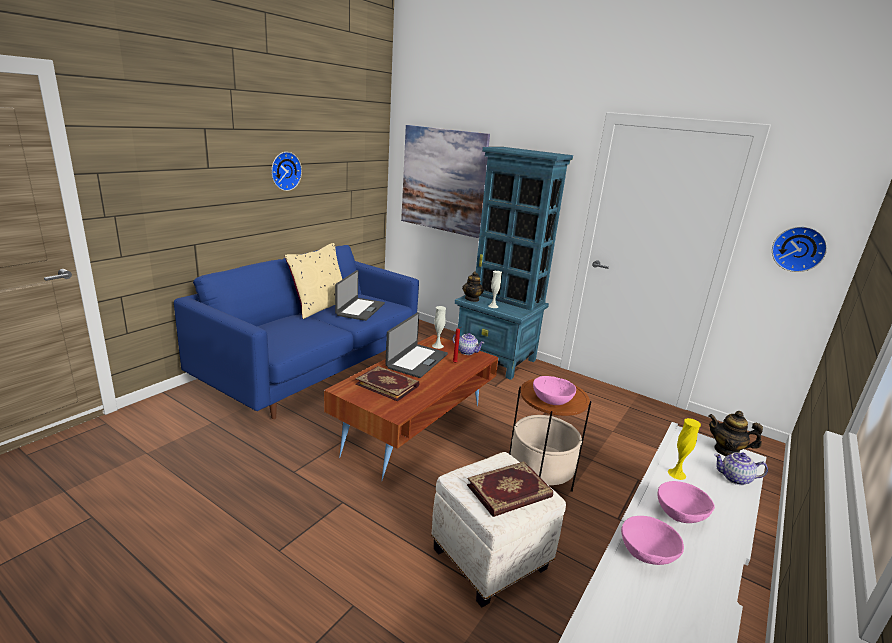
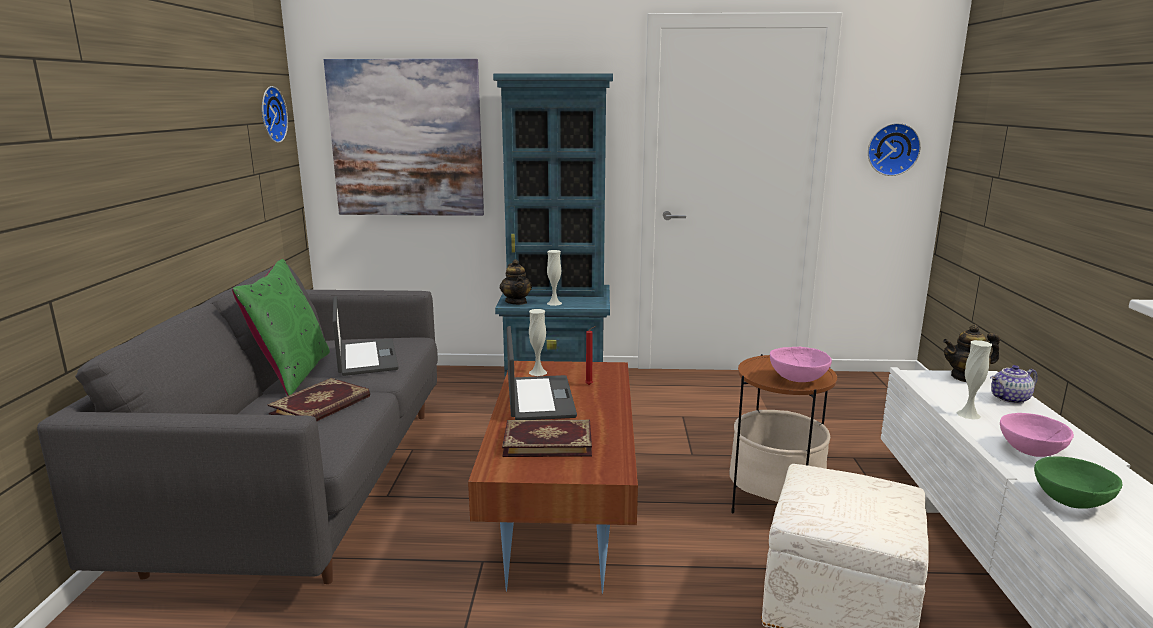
camera: 30 degrees left, 5 degrees down
blue sofa [174,245,419,419] -> grey sofa [37,264,438,584]
wall clock [271,152,302,191] -> wall clock moved to [262,86,288,143]
beige pillow [285,243,342,319] -> green pillow [232,259,330,396]
teapot [453,333,484,355] -> none
book [467,462,553,517] -> book moved to [267,378,370,421]
pink bowl [621,516,684,565] -> green bowl [1034,456,1122,509]
yellow vase [668,418,701,480] -> white vase [956,340,992,420]

